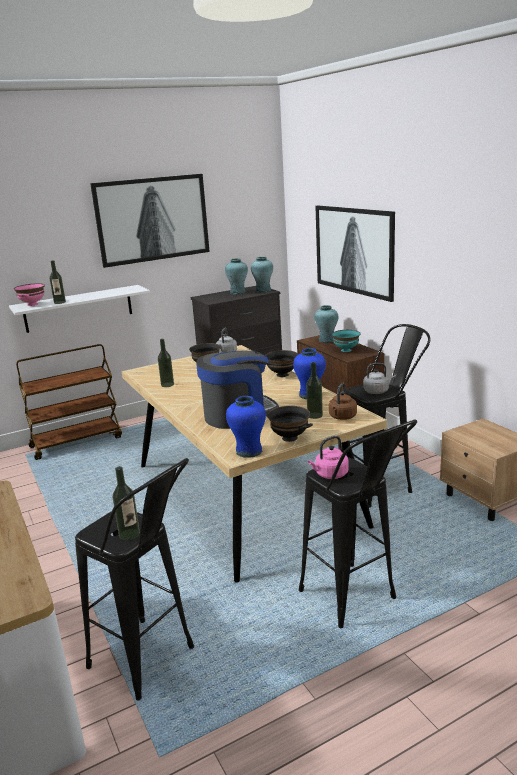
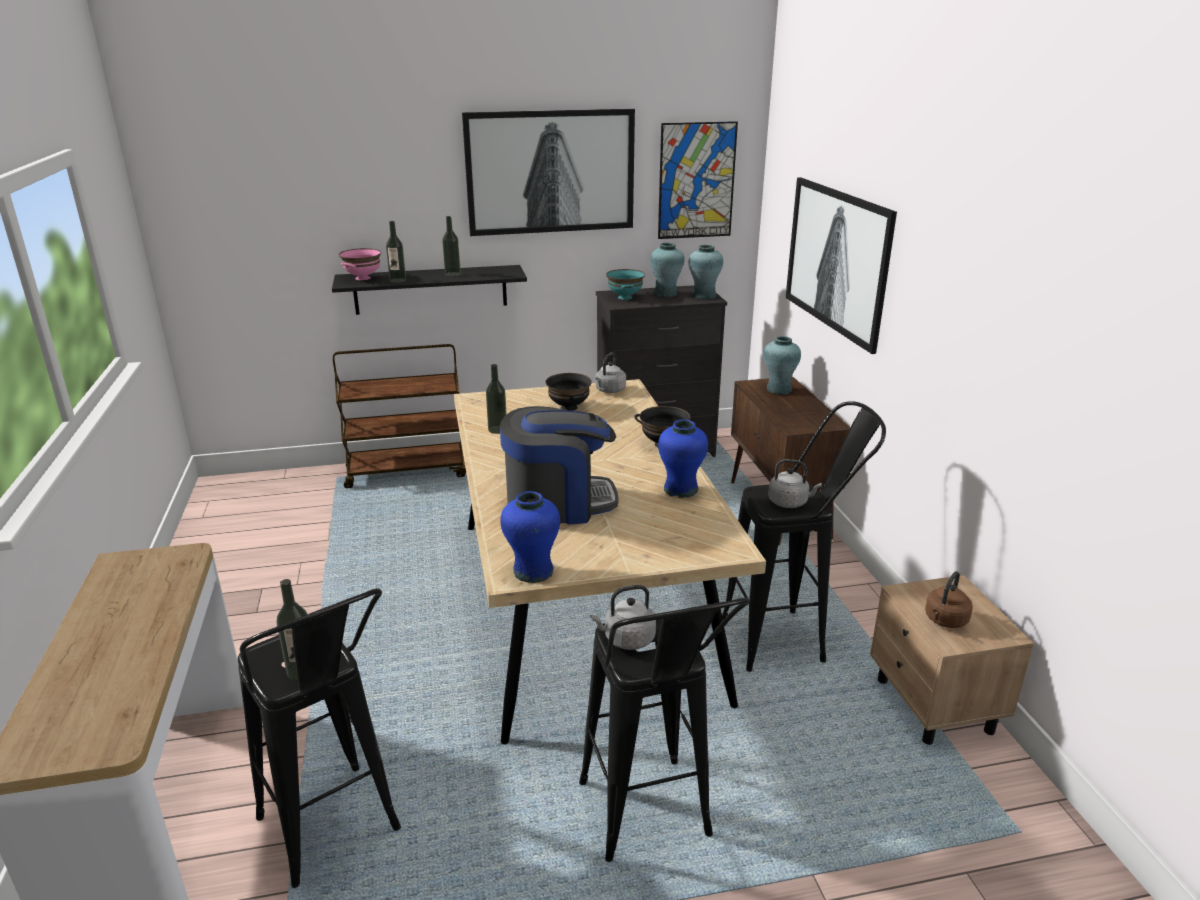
camera: 15 degrees right, 5 degrees up
white shelf [9,285,150,333] -> black shelf [332,265,527,315]
black bowl [266,406,313,442] -> none
bottle [306,362,323,419] -> bottle moved to [442,216,461,277]
pink kettle [308,436,349,479] -> grey kettle [590,585,656,650]
brown kettle [329,383,357,420] -> brown kettle moved to [925,571,973,628]
turquoise bowl [332,330,360,352] -> turquoise bowl moved to [606,269,645,300]
none -> picture [658,121,738,239]

